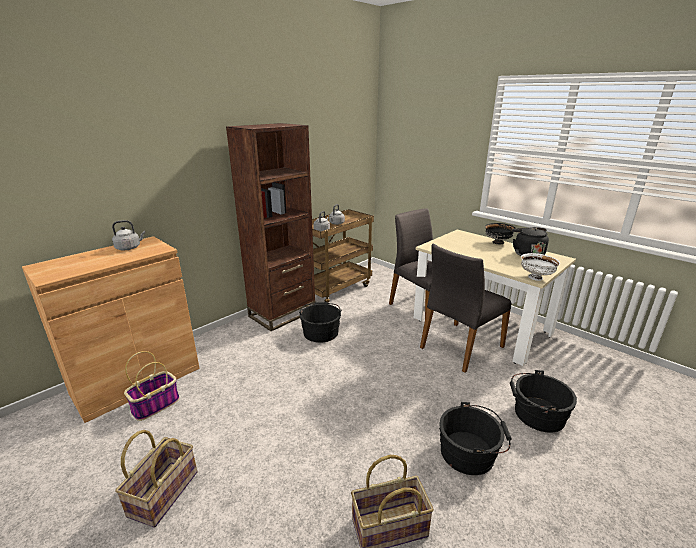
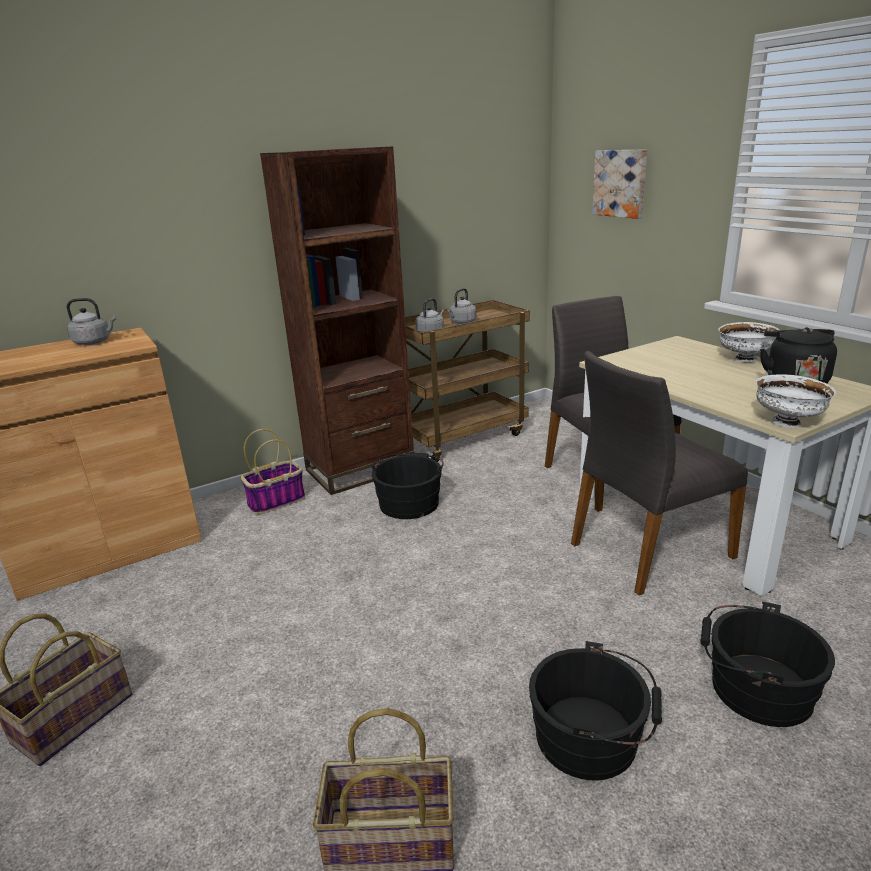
camera: 15 degrees right, 0 degrees up
basket [124,351,180,421] -> basket moved to [241,429,305,514]
black bowl [485,223,516,244] -> white bowl [719,322,779,362]
none -> picture [592,149,647,219]

